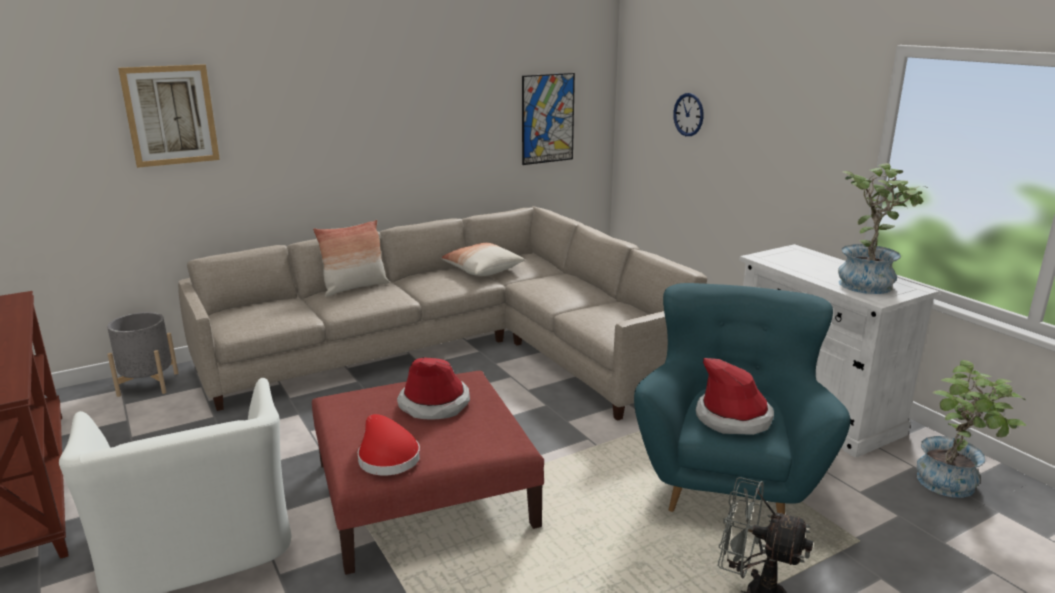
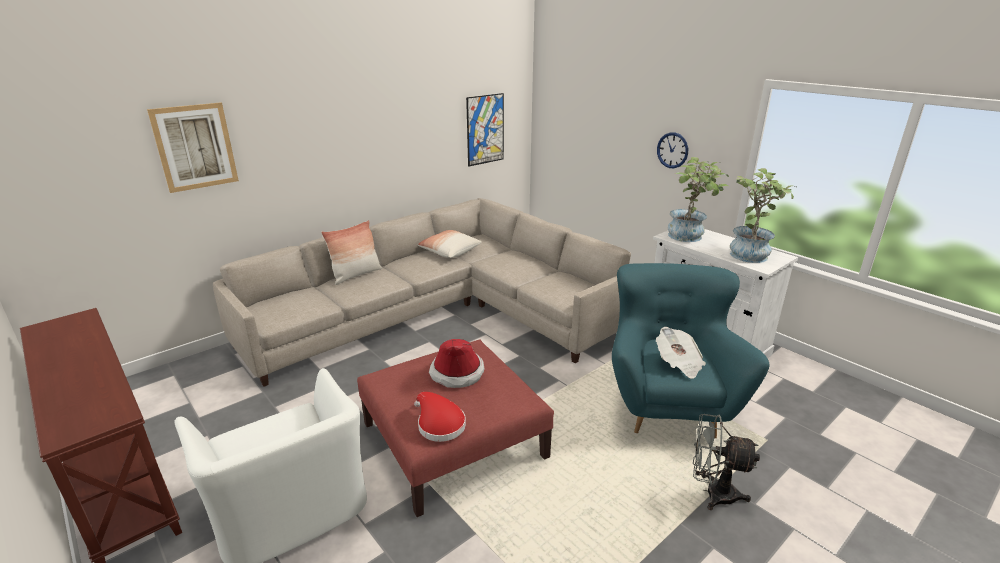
camera: 10 degrees left, 5 degrees up
grey planter [107,312,178,397] -> none
wall clock [673,93,704,136] -> wall clock moved to [657,132,688,168]
hat [696,358,774,435] -> newspaper [656,327,706,379]
potted plant [917,360,1026,498] -> potted plant moved to [668,157,729,242]

